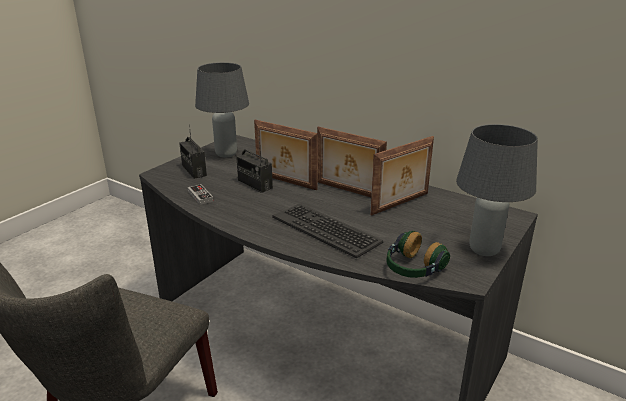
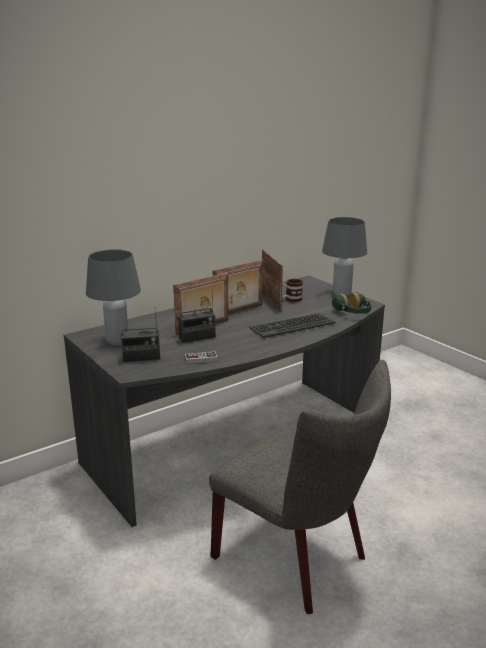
camera: 70 degrees left, 5 degrees down
none -> mug [282,279,303,302]

